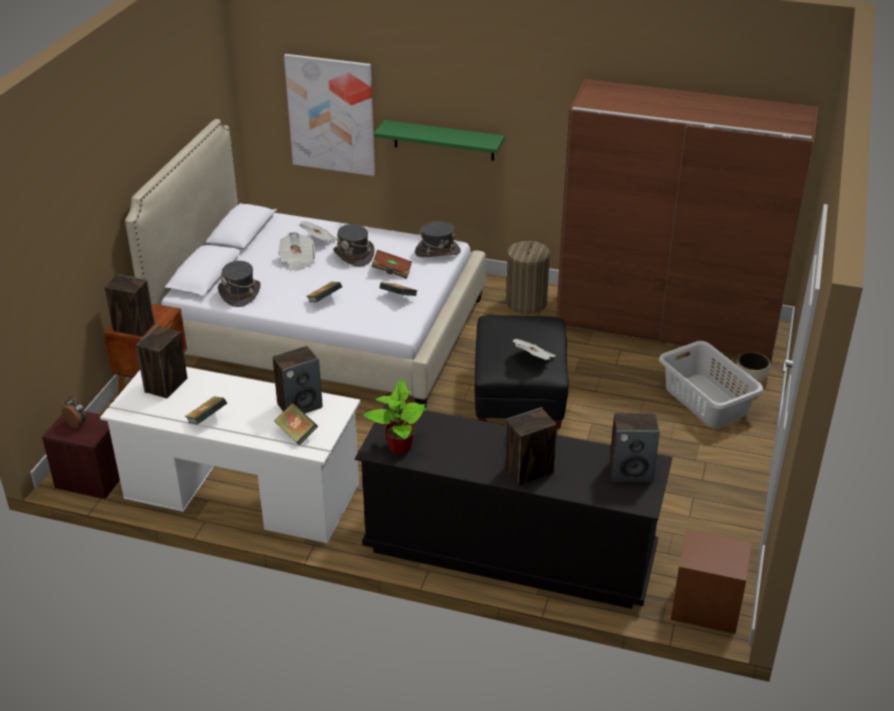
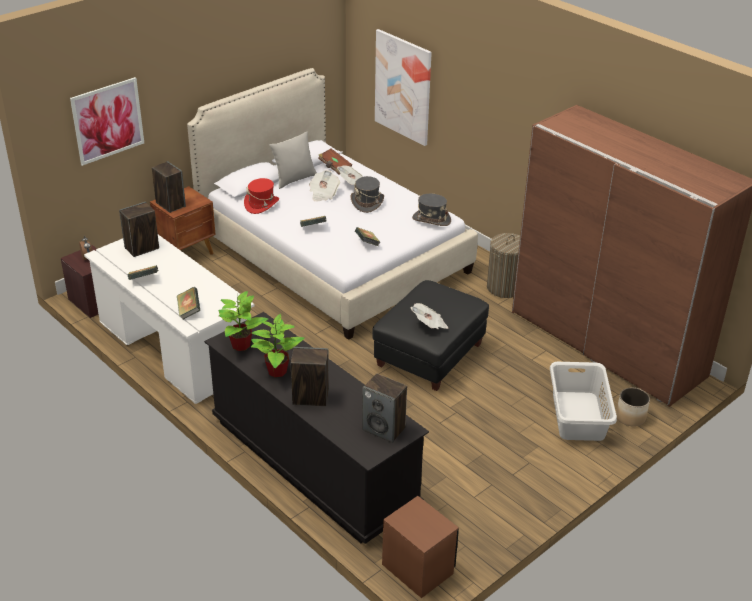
camera: 30 degrees right, 0 degrees up
grey hat [218,261,261,307] -> red hat [244,178,279,214]
speaker [273,346,323,413] -> none
brown book [371,250,412,279] -> brown book moved to [318,149,352,174]
green shelf [374,120,505,161] -> none
none -> picture [70,77,144,166]
none -> potted plant [251,314,305,377]
none -> grey pillow [270,132,317,189]

